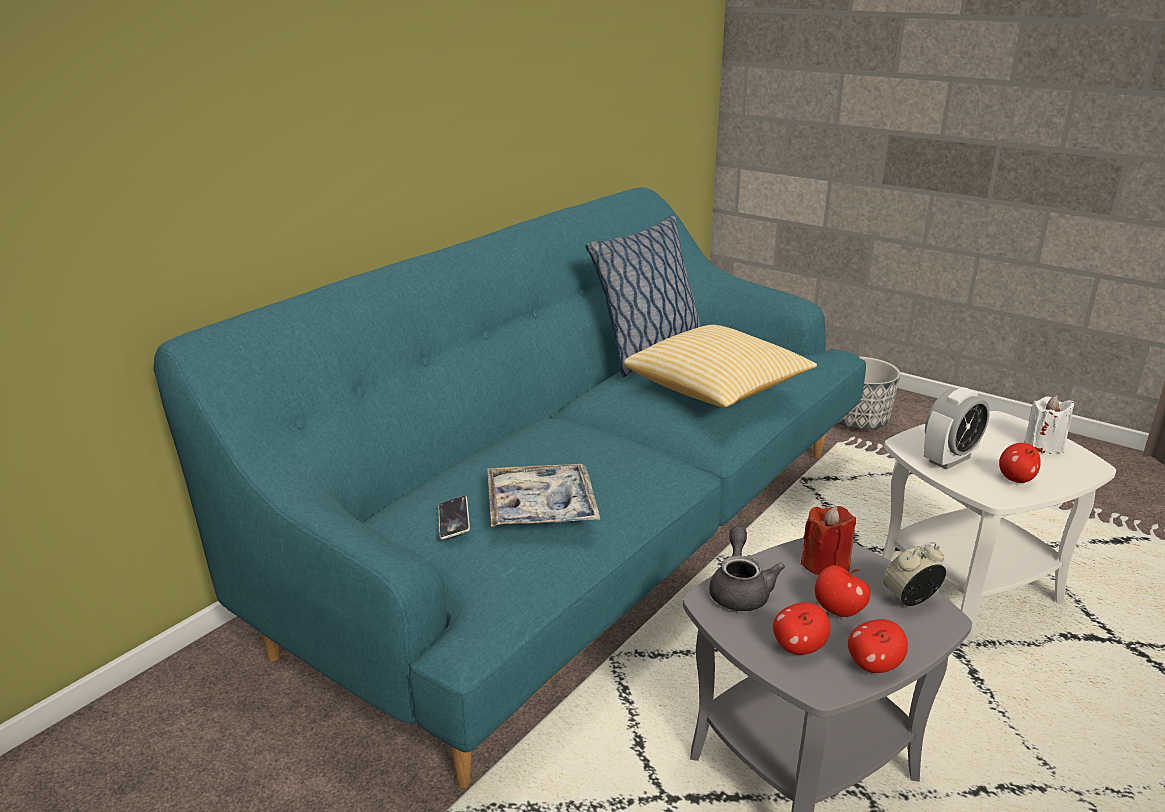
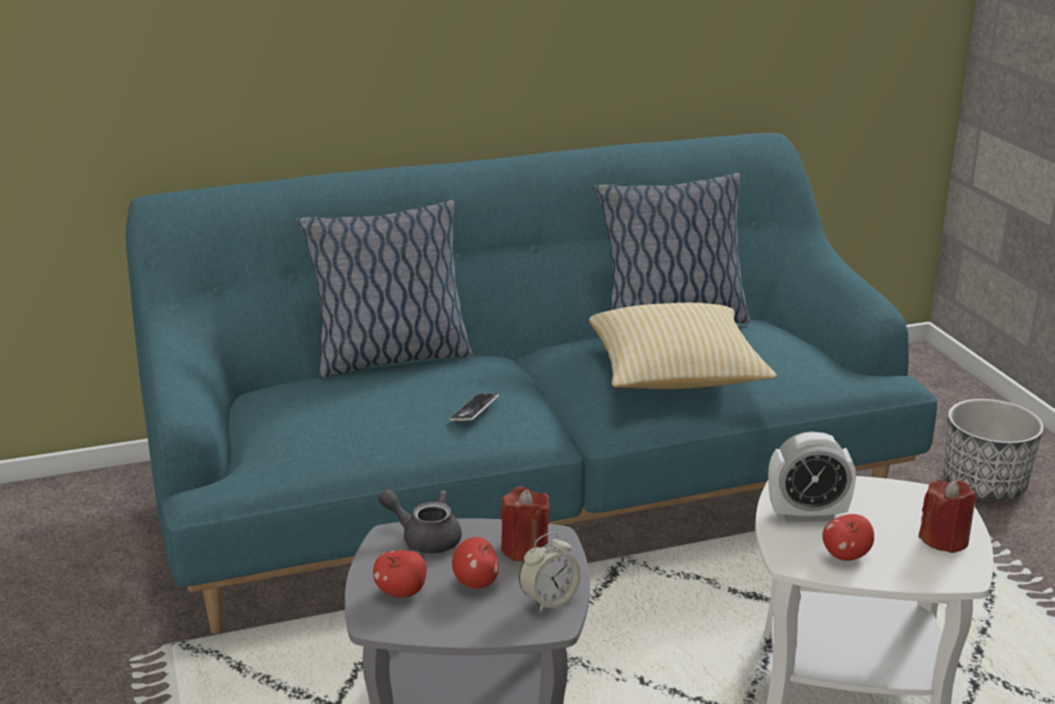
camera: 35 degrees right, 0 degrees up
phone [438,496,470,540] -> phone moved to [449,393,499,421]
tray [487,464,600,527] -> none
grey teapot [709,526,785,611] -> grey teapot turned 105 degrees counterclockwise [378,489,462,554]
apple [848,619,908,673] -> none
alarm clock [883,542,946,606] -> alarm clock turned 135 degrees clockwise [519,532,581,613]
white candle [1024,395,1074,454] -> red candle [918,480,977,553]
none -> pillow [295,199,473,379]

